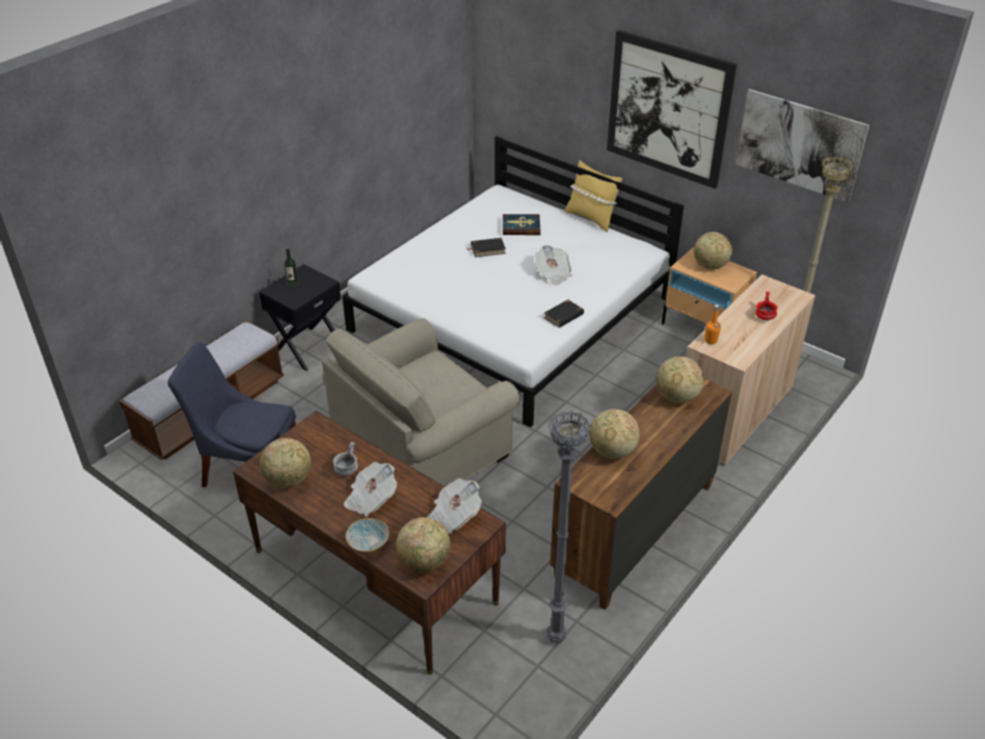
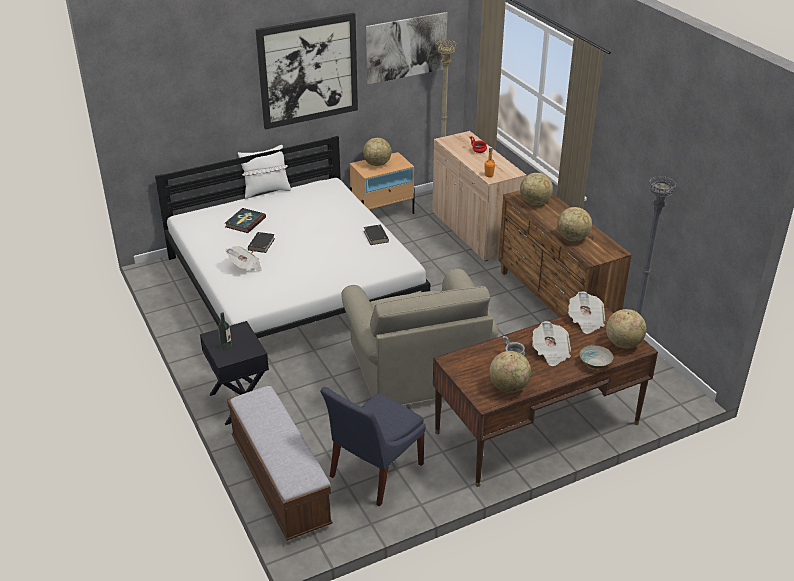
camera: 65 degrees left, 5 degrees down
newspaper [535,245,572,286] -> newspaper moved to [226,246,262,271]
yellow pillow [565,160,622,232] -> white pillow [238,145,291,199]

